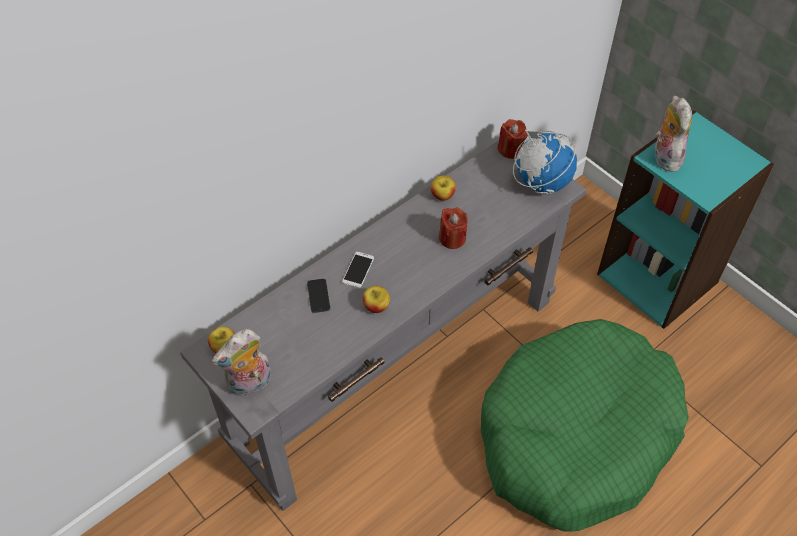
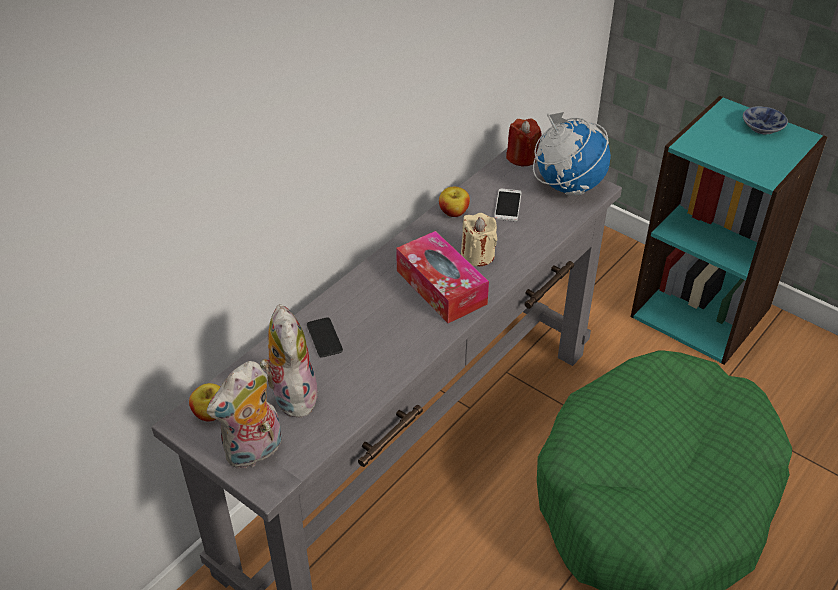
camera: 10 degrees left, 10 degrees down
phone [342,252,374,288] -> phone moved to [494,189,522,221]
apple [363,286,390,313] -> none
red candle [439,208,468,249] -> beige candle [461,213,497,266]
plush toy [655,96,692,172] -> plush toy moved to [260,304,320,418]
none -> tissue box [396,231,489,323]
none -> bowl [743,106,788,134]

